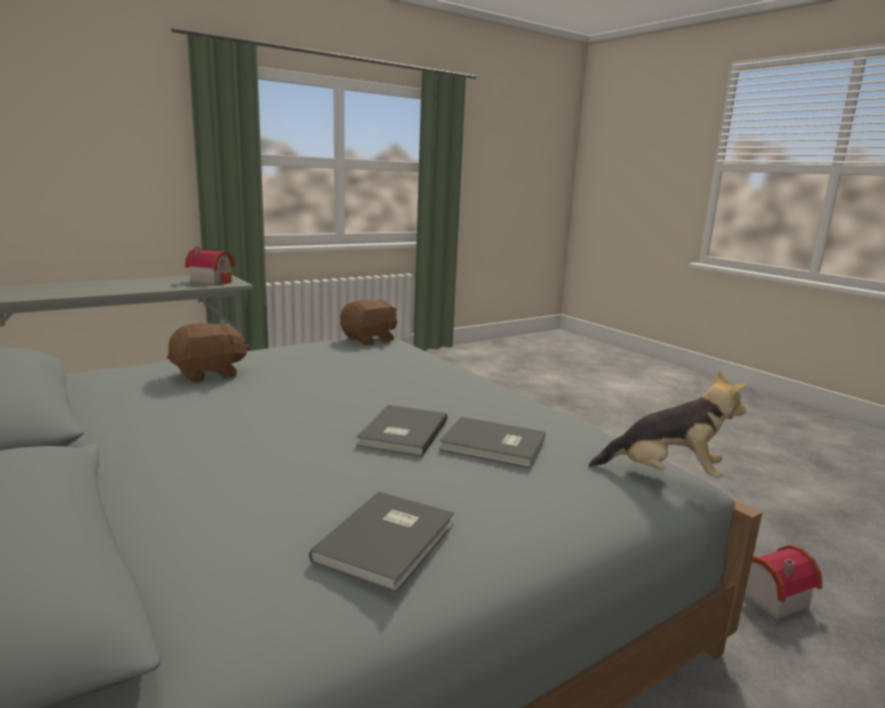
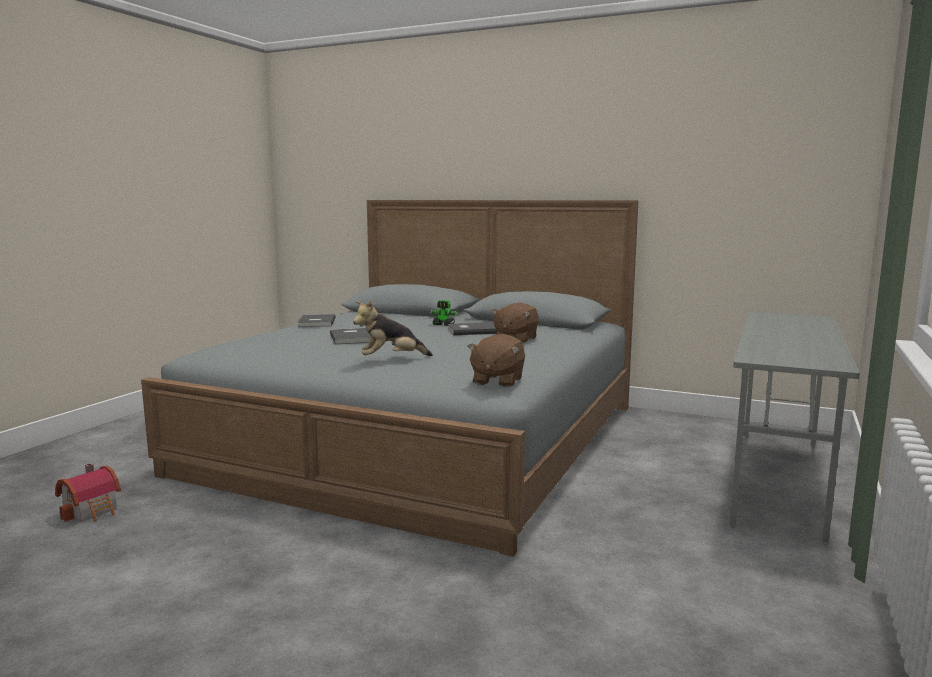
camera: 150 degrees right, 5 degrees down
toy house [185,247,236,285] -> none
grey book [439,417,545,468] -> grey book moved to [448,322,497,335]
plush toy [589,370,747,478] -> plush toy moved to [353,301,433,356]
none -> toy robot [430,300,458,326]

